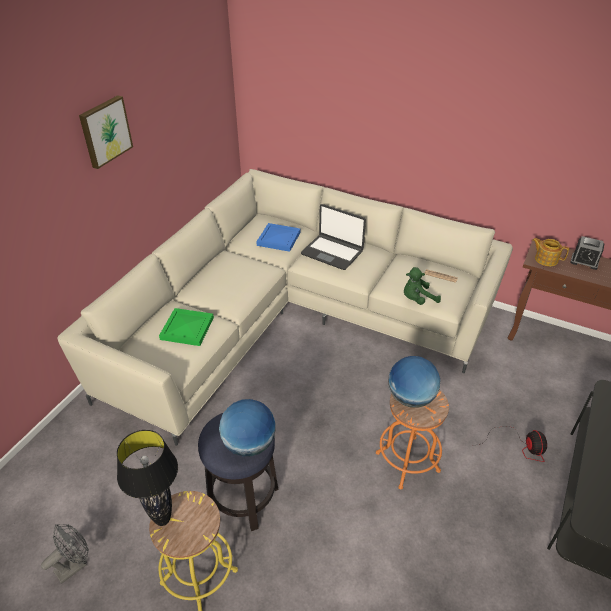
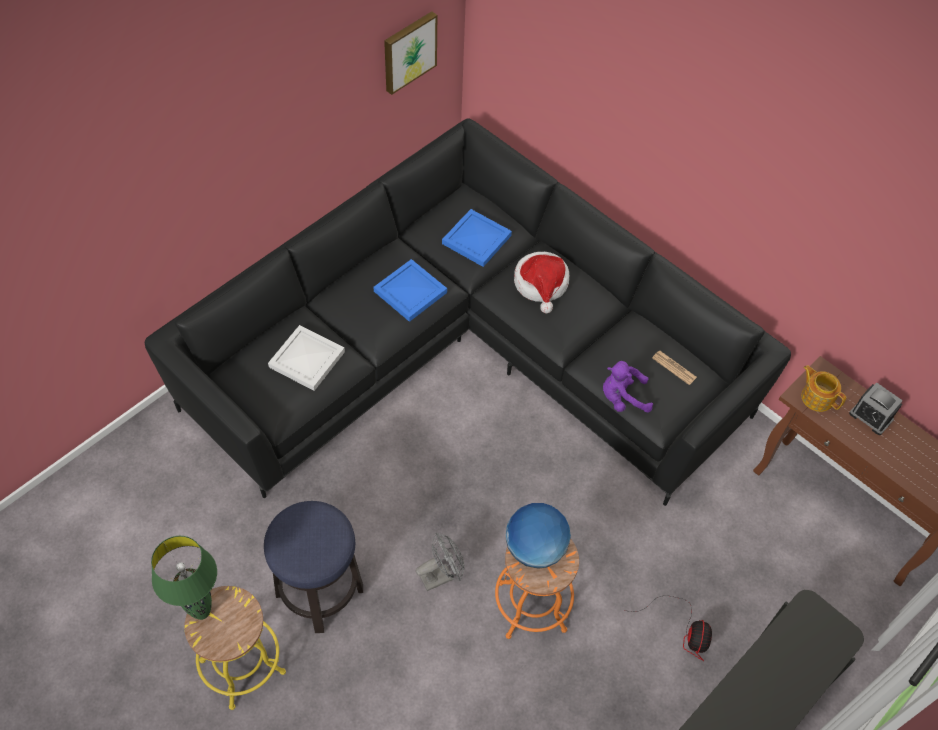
camera: 15 degrees right, 15 degrees up
grey fan [41,524,89,584] -> grey fan moved to [416,533,464,591]
beige sofa [58,169,513,446] -> black sofa [145,119,791,506]
picture [79,95,133,169] -> picture moved to [384,11,437,95]
black table lamp [117,430,178,526] -> green table lamp [151,536,217,620]
green tray [159,308,214,346] -> white tray [268,325,345,391]
globe [219,399,276,457] -> none
laptop [301,204,366,270] -> hat [514,252,569,313]
green plush toy [404,267,441,305] -> purple plush toy [603,361,653,413]
none -> blue tray [374,259,447,322]

